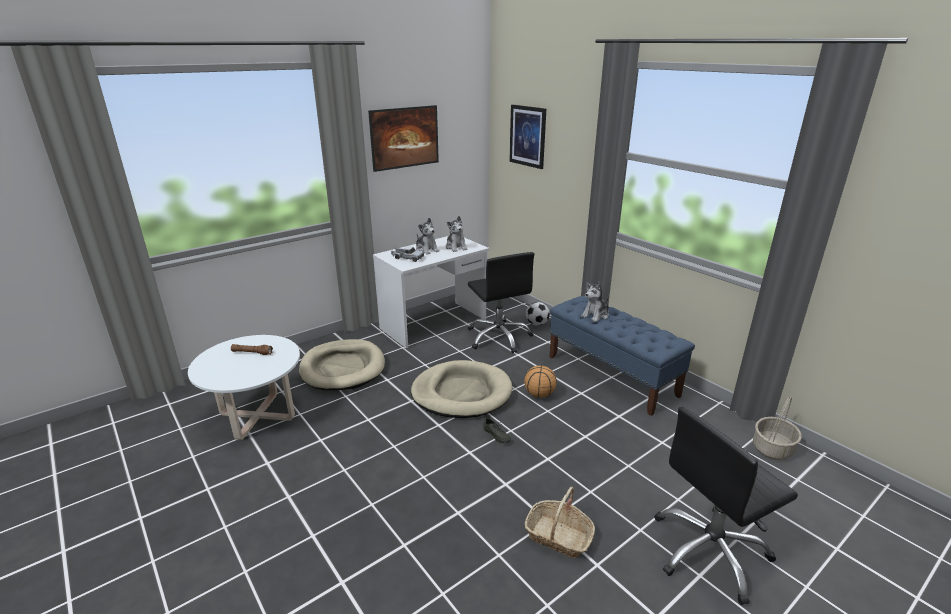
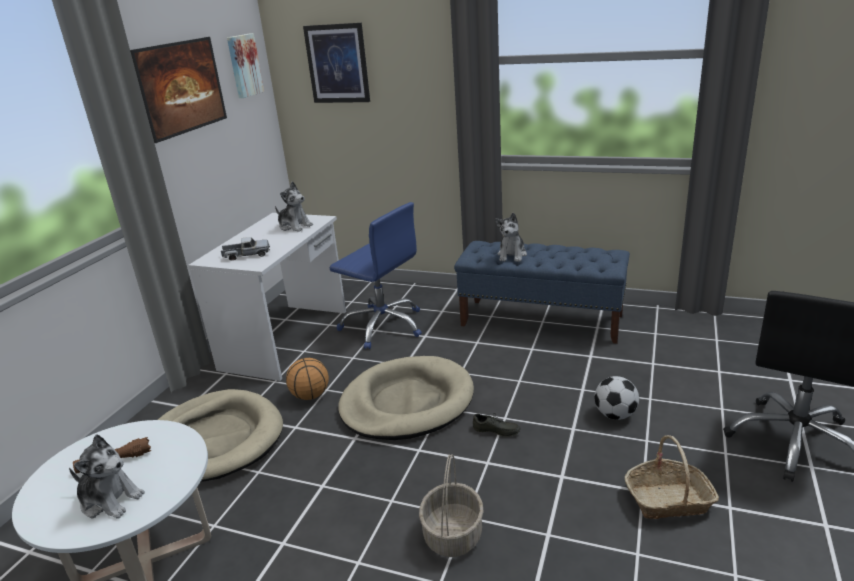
camera: 30 degrees left, 0 degrees up
plush toy [416,218,440,255] -> plush toy moved to [69,434,145,519]
black office chair [468,252,534,353] -> blue office chair [329,202,422,349]
basketball [524,365,557,398] -> basketball moved to [286,358,329,400]
football [526,302,550,326] -> football moved to [594,376,639,420]
basket [753,396,802,460] -> basket moved to [419,454,484,557]
none -> picture [227,33,264,98]

